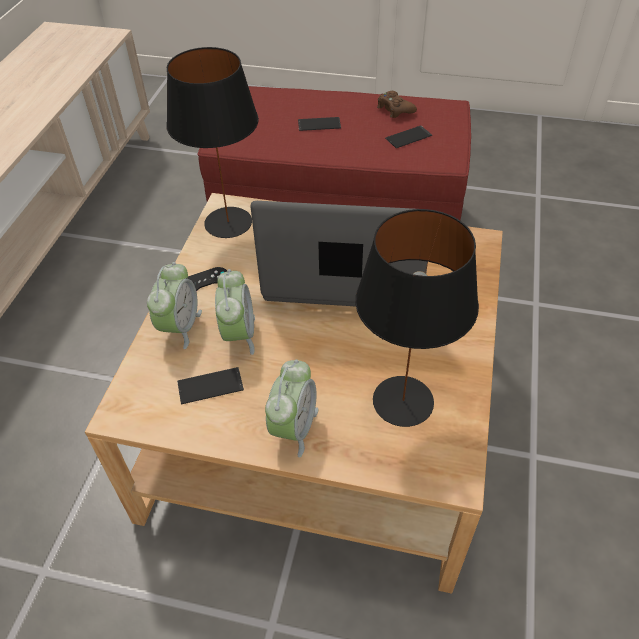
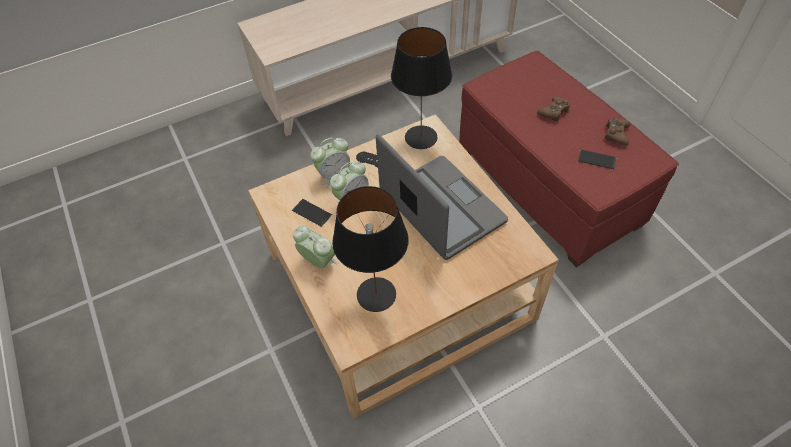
camera: 50 degrees right, 5 degrees up
alarm clock [265,359,318,457] -> alarm clock turned 120 degrees counterclockwise [293,226,339,268]
phone [298,117,341,131] -> brown game controller [537,96,570,121]

